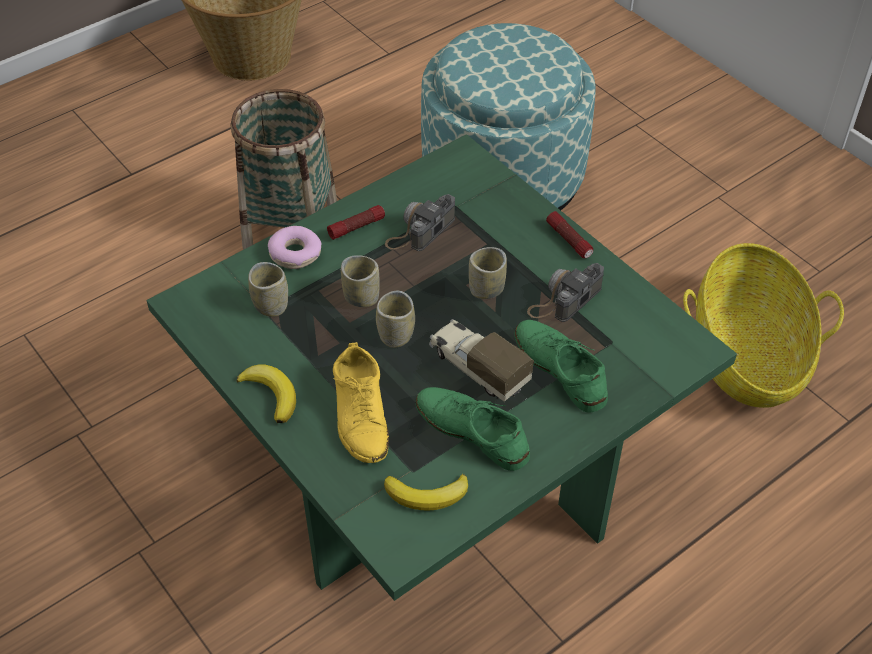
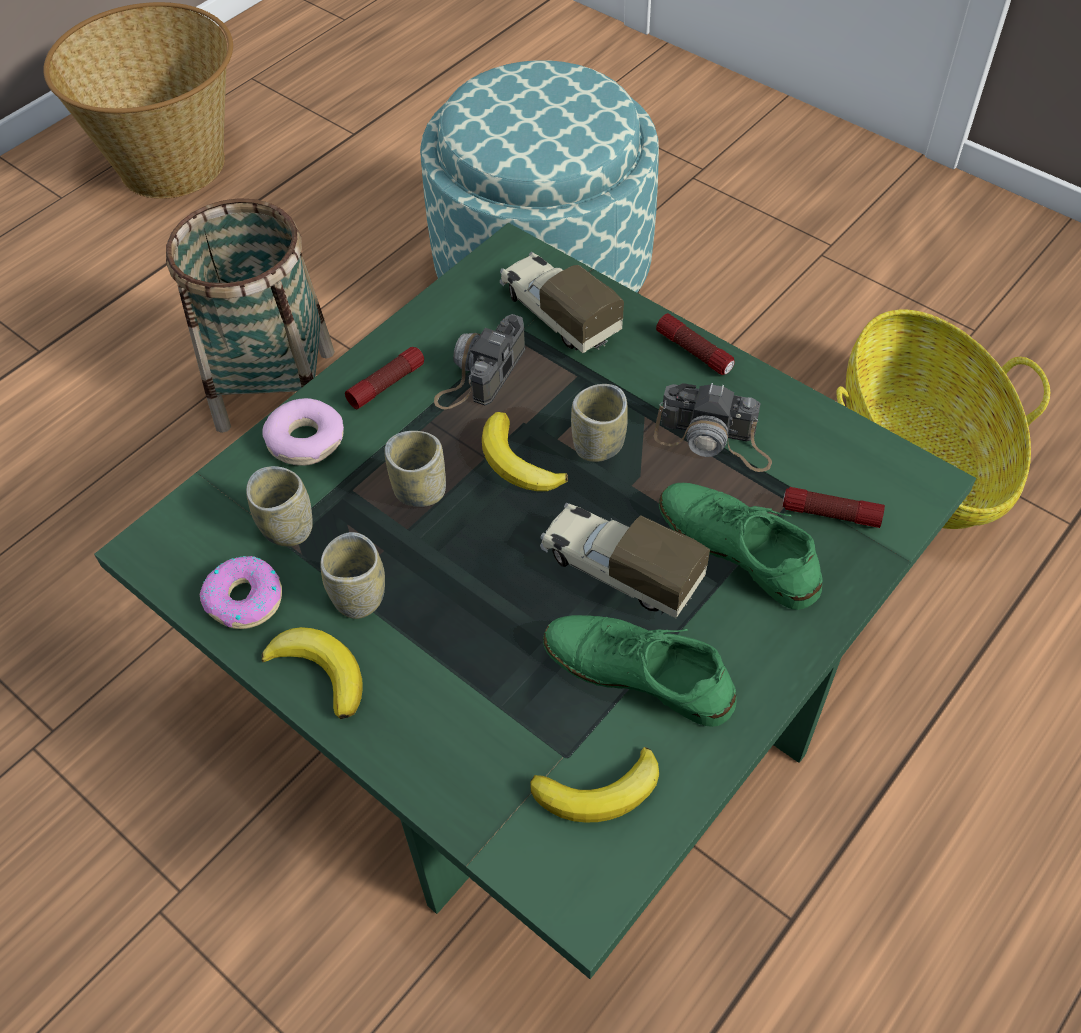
camera: 10 degrees left, 5 degrees up
yellow shoe [333,342,389,463] -> none
cup [376,291,415,348] -> cup moved to [320,532,385,619]
camera [527,263,604,322] -> camera turned 105 degrees counterclockwise [654,383,772,472]
none -> donut [199,556,282,629]
none -> banana [482,412,568,491]
none -> toy truck [500,252,624,353]
none -> flashlight [783,487,885,528]

